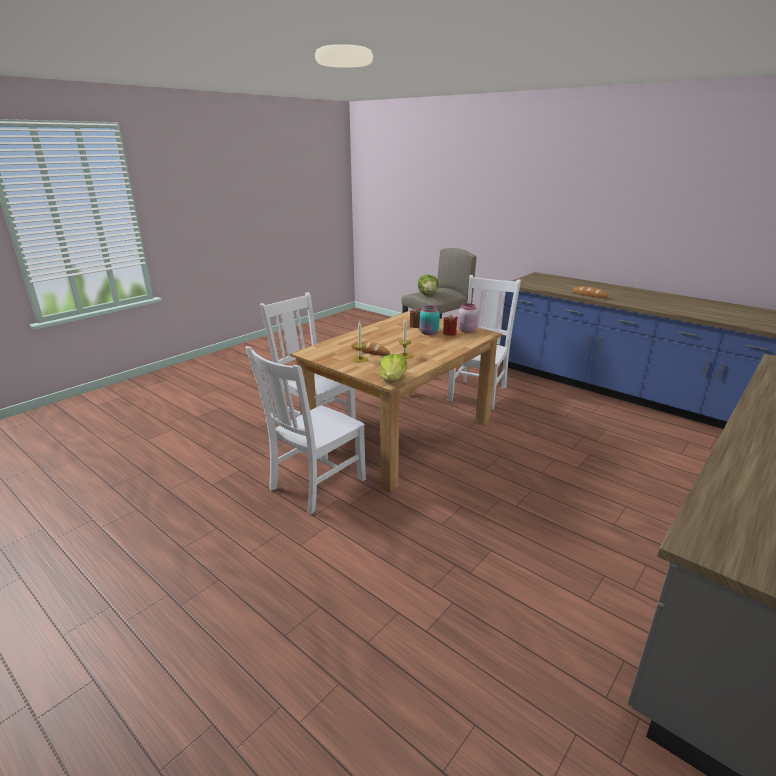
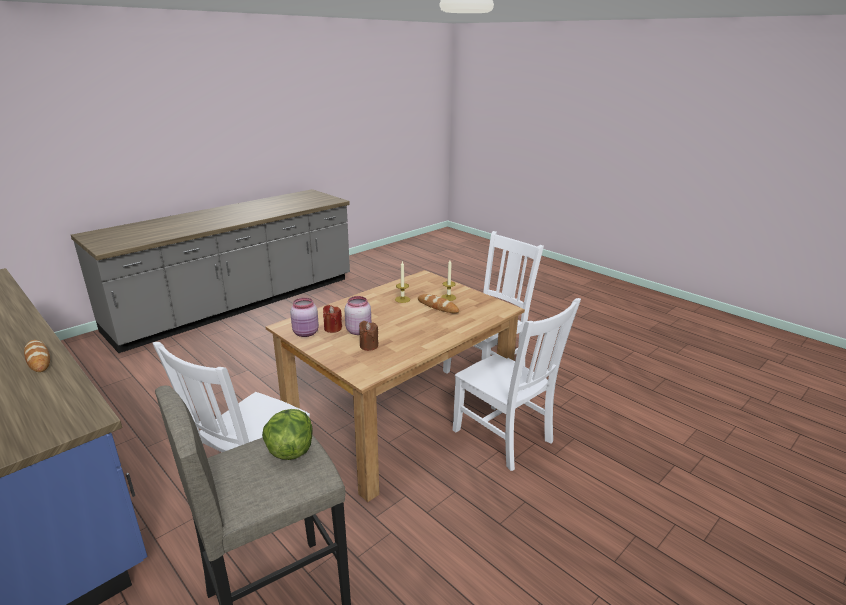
camera: 175 degrees left, 0 degrees up
lettuce [379,354,407,381] -> none
turquoise jar [419,305,440,335] -> pink jar [345,296,371,335]

